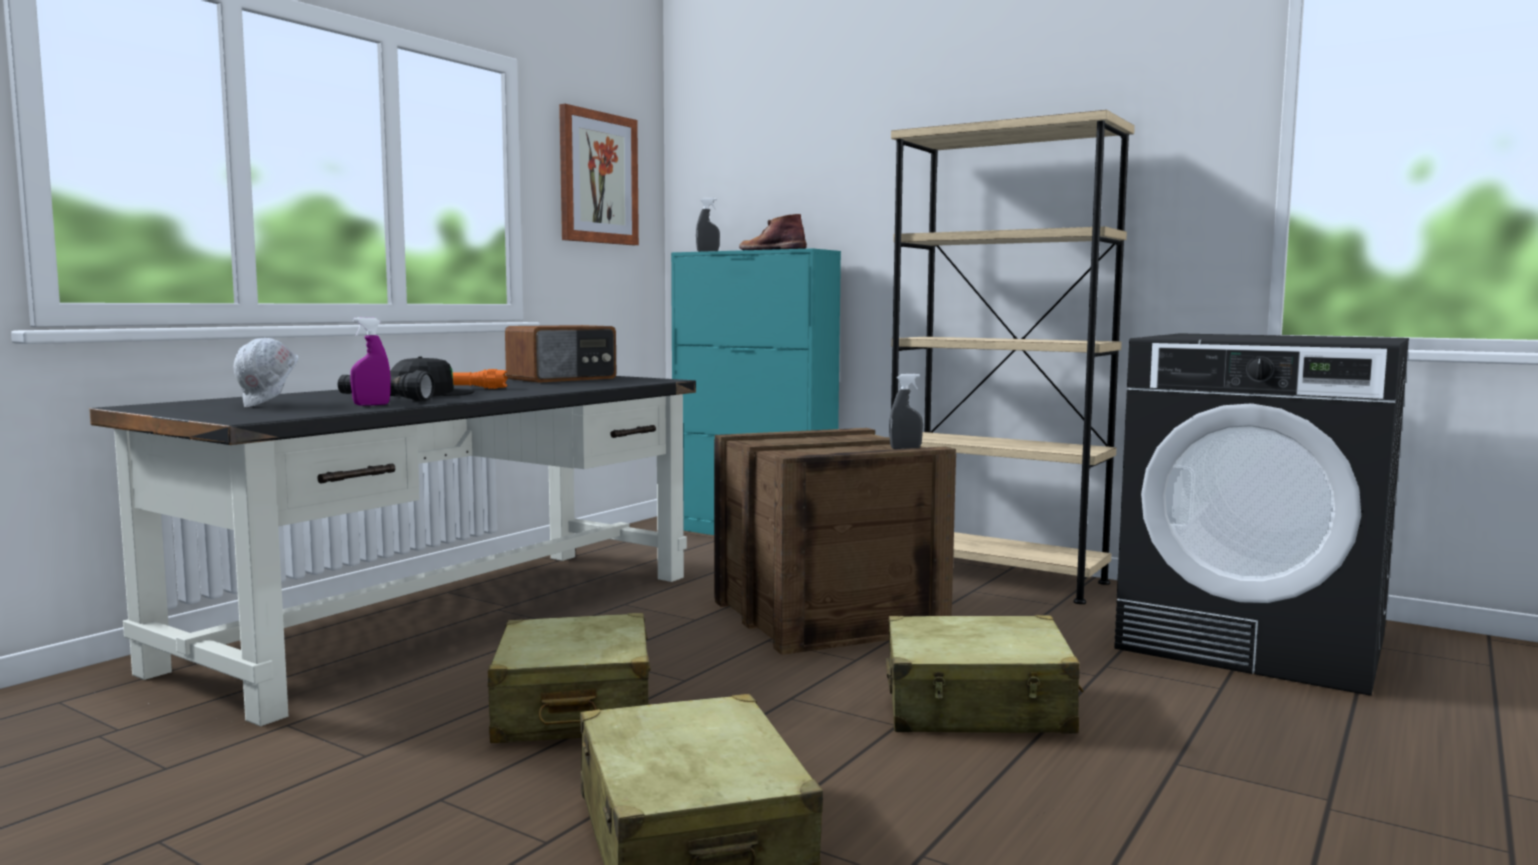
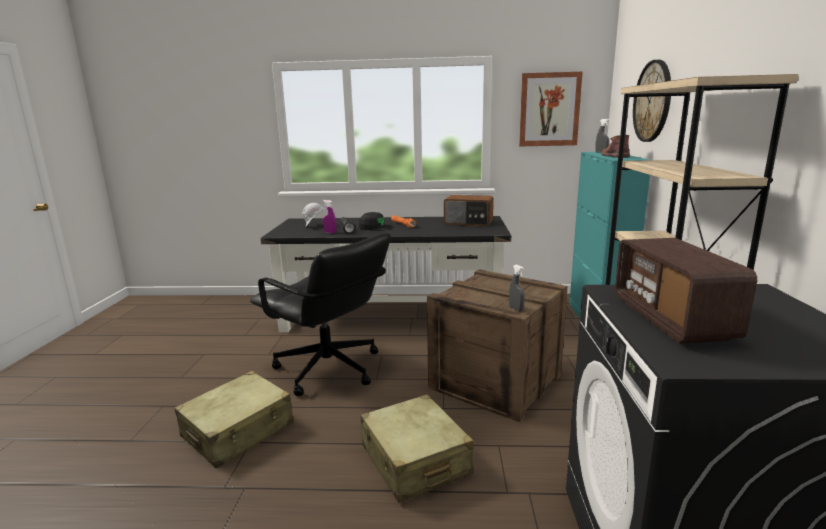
camera: 60 degrees right, 10 degrees up
beige suitcase [488,613,650,743] -> black office chair [250,233,391,396]
none -> radio [615,238,757,344]
none -> wall clock [633,60,671,142]

